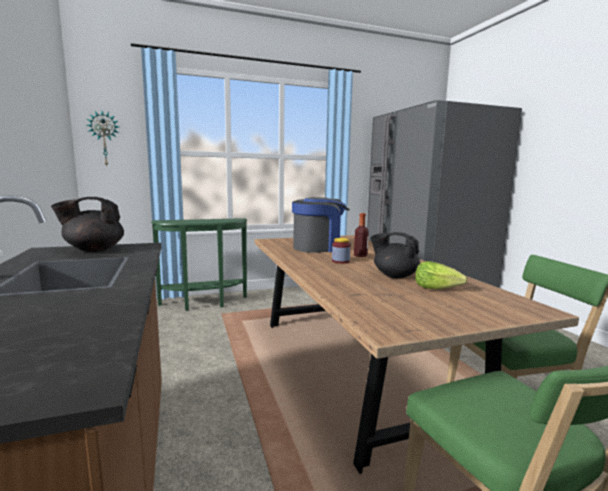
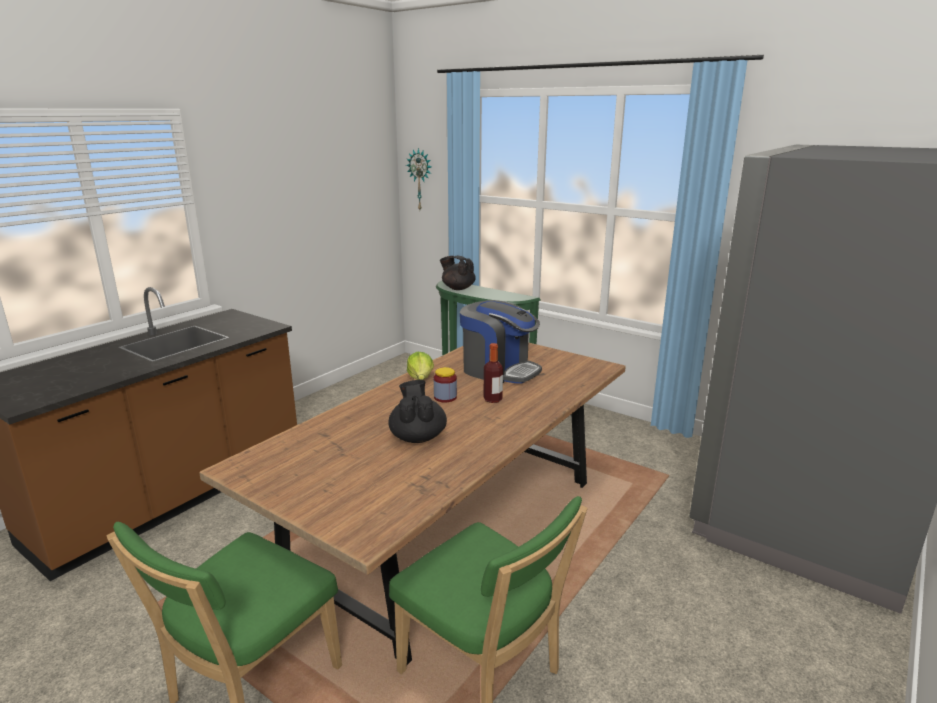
camera: 55 degrees right, 10 degrees up
black teapot [51,197,124,252] -> black teapot moved to [440,256,476,290]
lettuce [415,261,468,290] -> lettuce moved to [407,351,434,380]

